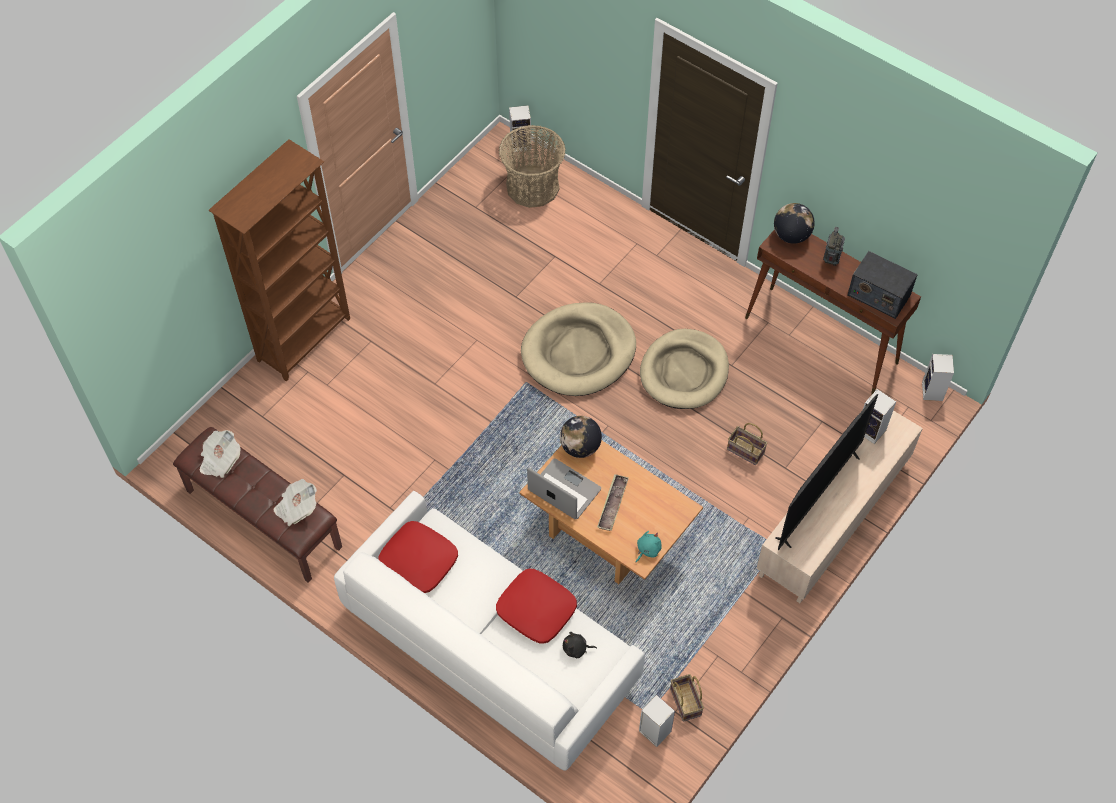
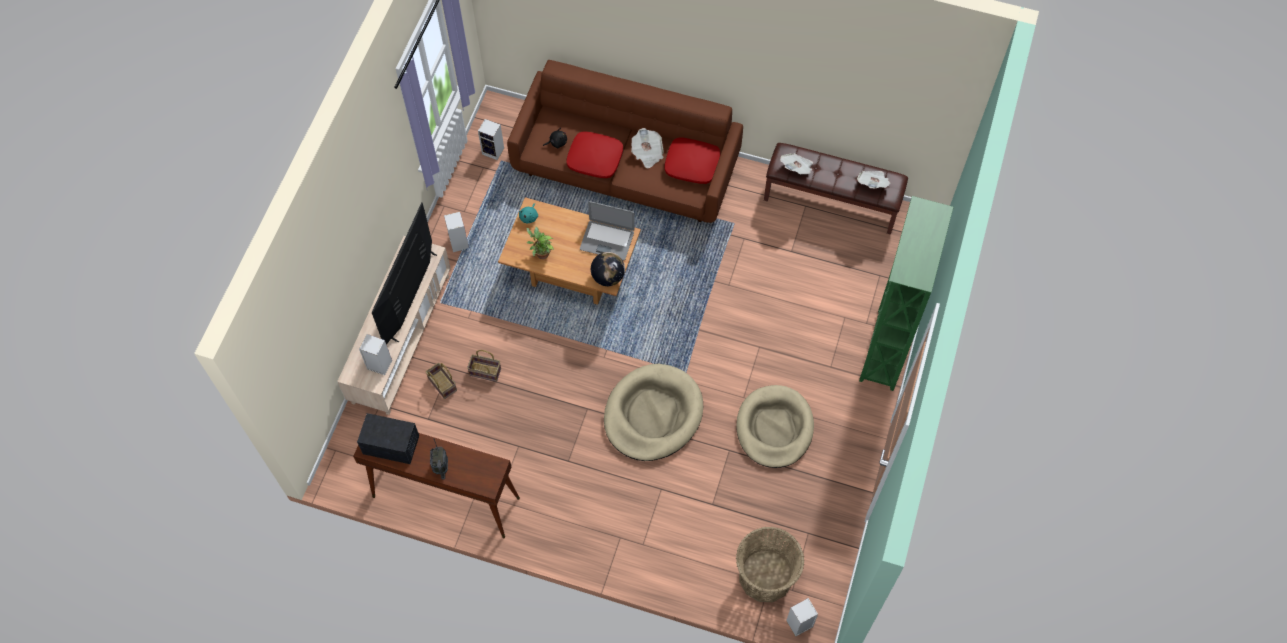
camera: 160 degrees right, 5 degrees up
brown bookcase [208,139,350,381] -> green bookcase [859,196,953,391]
white sofa [334,491,645,770] -> brown sofa [507,60,743,223]
tray [597,474,629,531] -> none
beige dog bed [640,329,729,409] -> beige dog bed moved to [736,385,814,468]
basket [670,674,704,722] -> basket moved to [425,363,457,399]
globe [774,203,815,244] -> none
speaker [922,354,954,401] -> speaker moved to [444,212,469,252]
none -> potted plant [527,227,554,259]
none -> newspaper [631,128,664,169]

